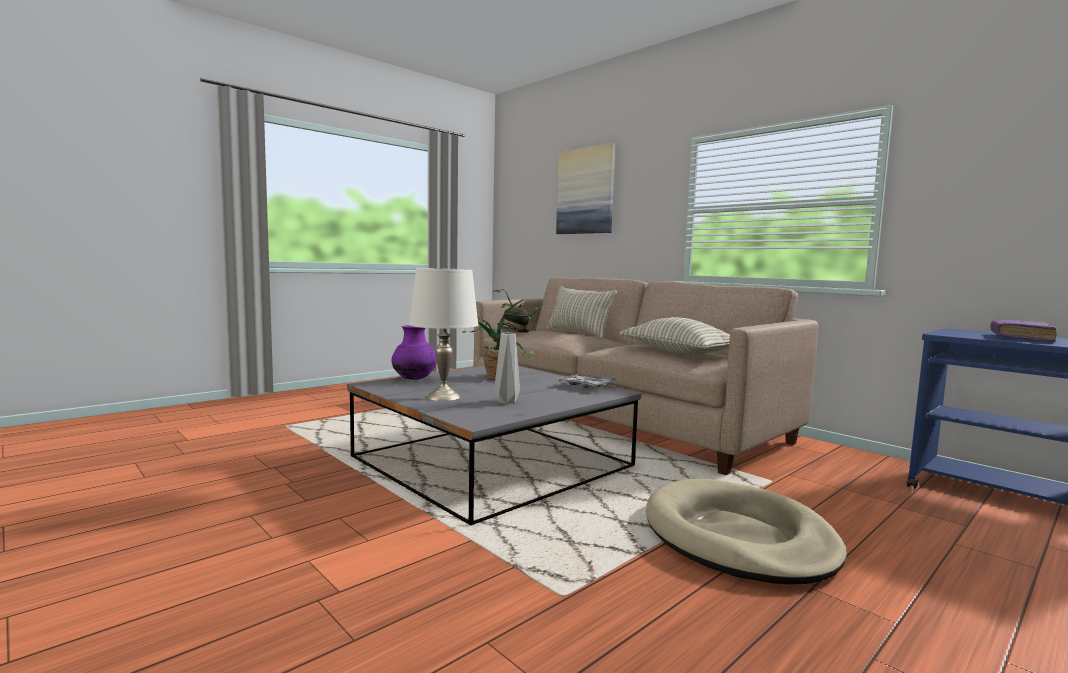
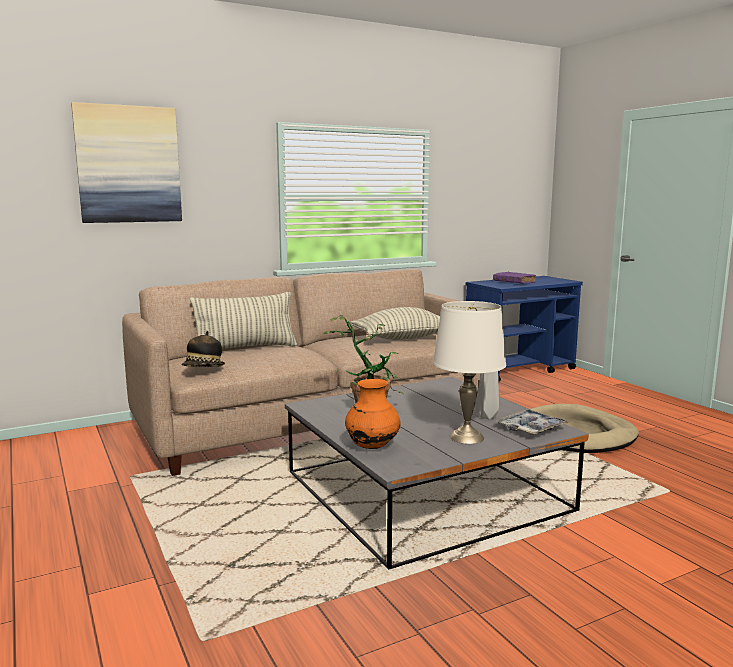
camera: 75 degrees left, 5 degrees up
purple vase [391,325,437,380] -> orange vase [345,379,401,449]
tray [557,374,619,388] -> tray moved to [495,409,569,435]

